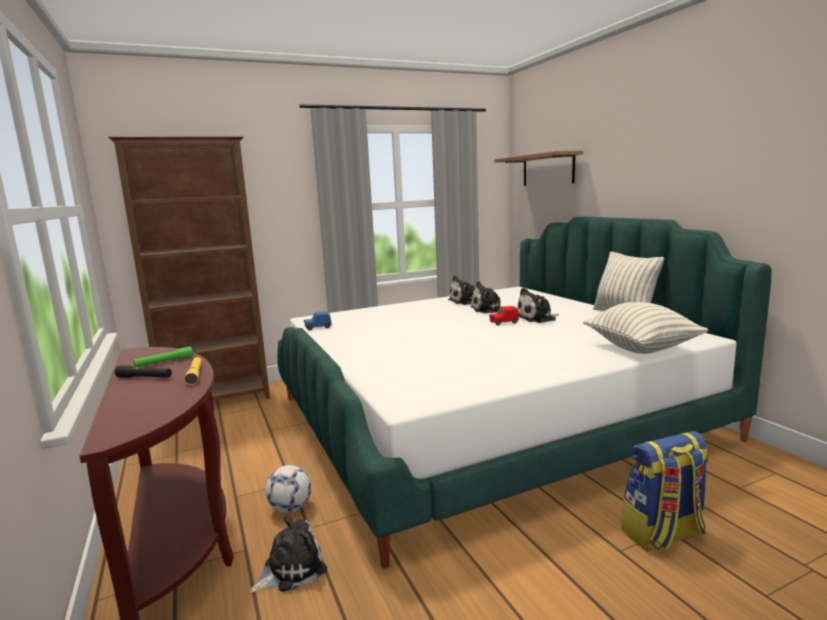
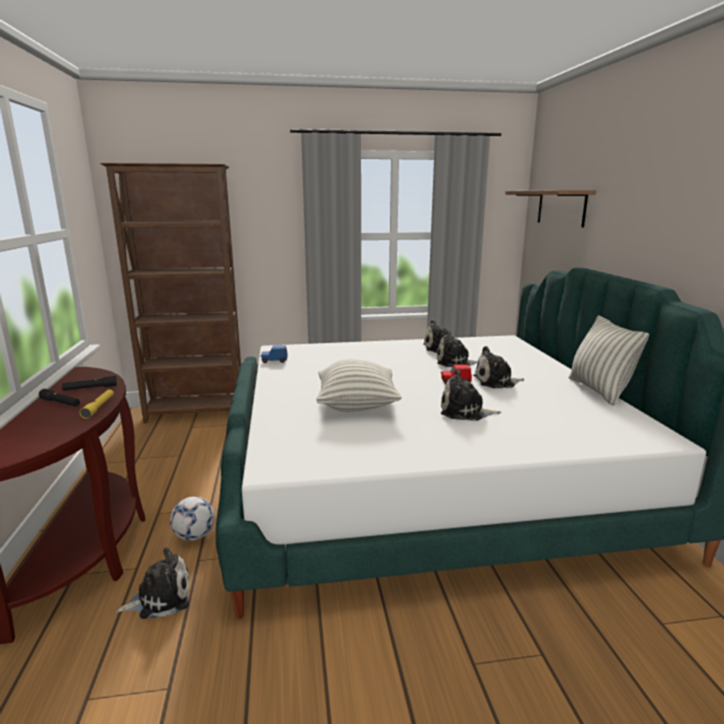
camera: 15 degrees right, 5 degrees up
green flashlight [133,347,193,368] -> black flashlight [62,376,117,391]
pillow [583,302,708,354] -> pillow moved to [316,359,402,412]
backpack [622,431,710,552] -> none
none -> plush toy [441,369,501,421]

